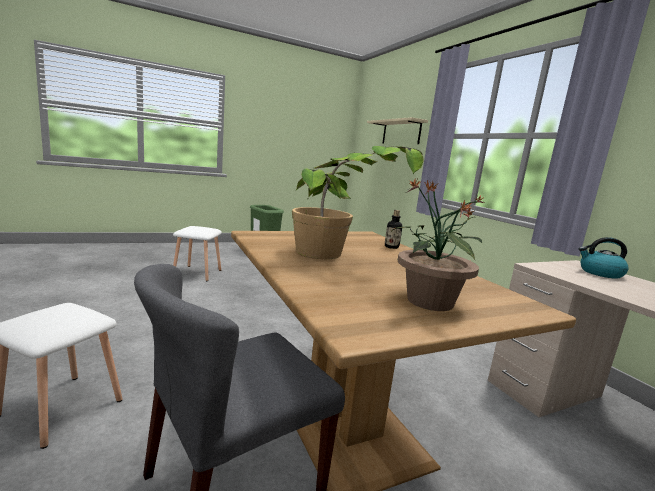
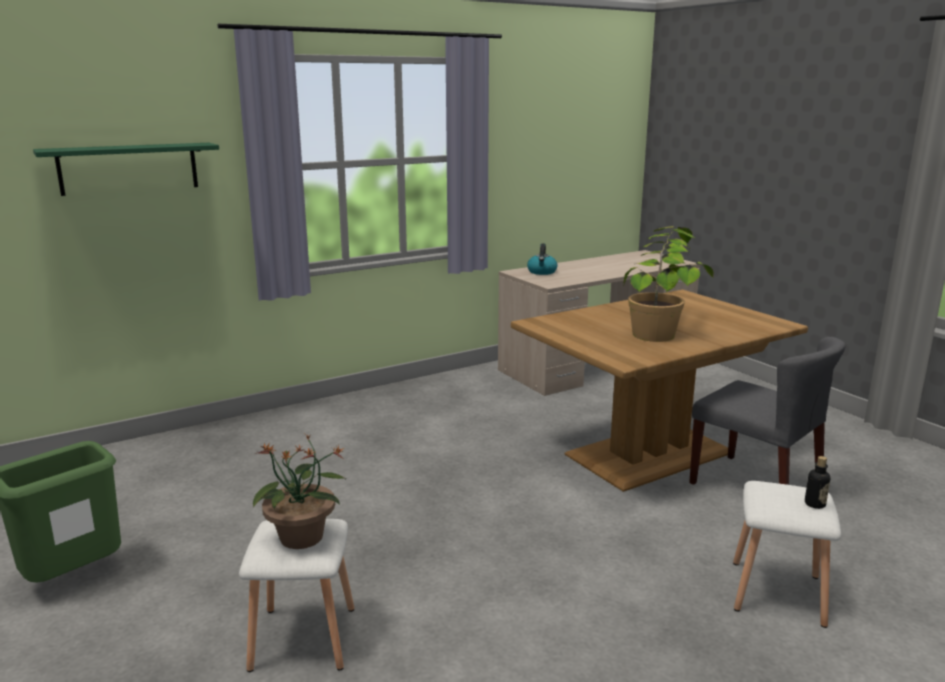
camera: 95 degrees left, 5 degrees up
beige shelf [367,117,428,144] -> green shelf [33,143,219,196]
bottle [385,210,402,249] -> bottle moved to [805,456,830,509]
potted plant [391,179,484,311] -> potted plant moved to [253,434,346,549]

